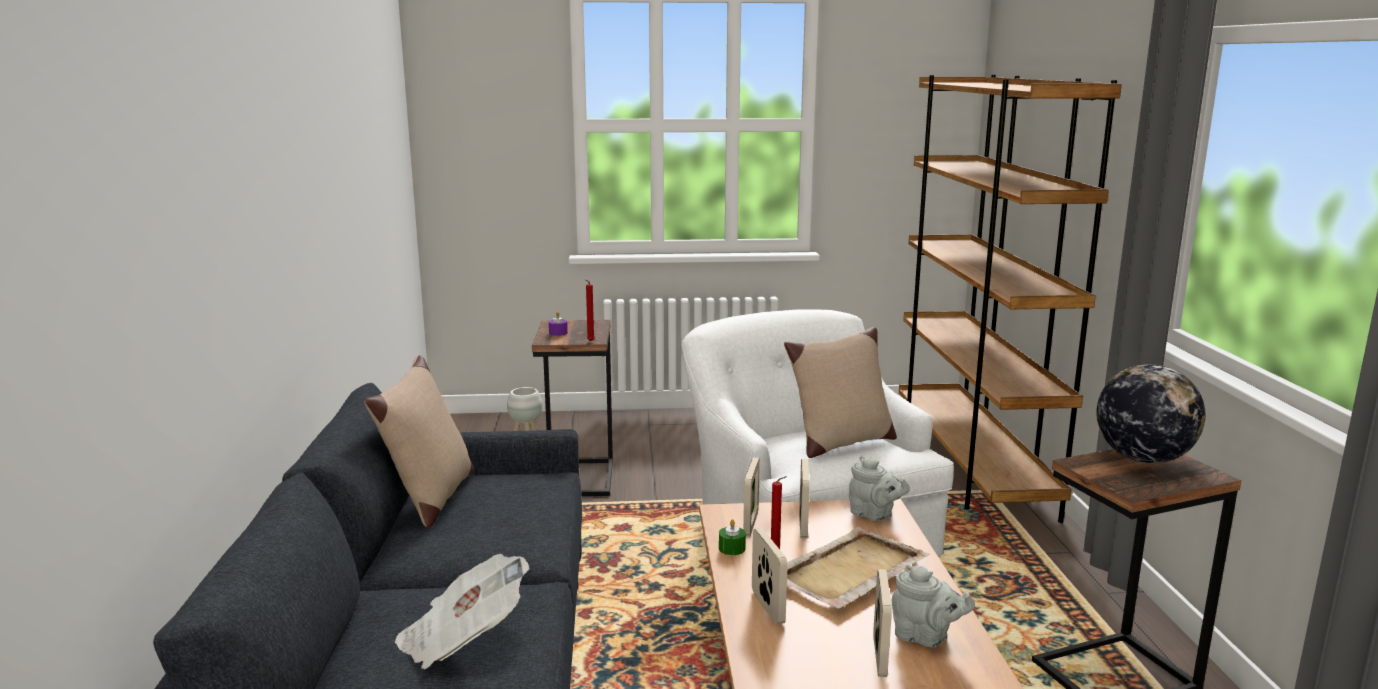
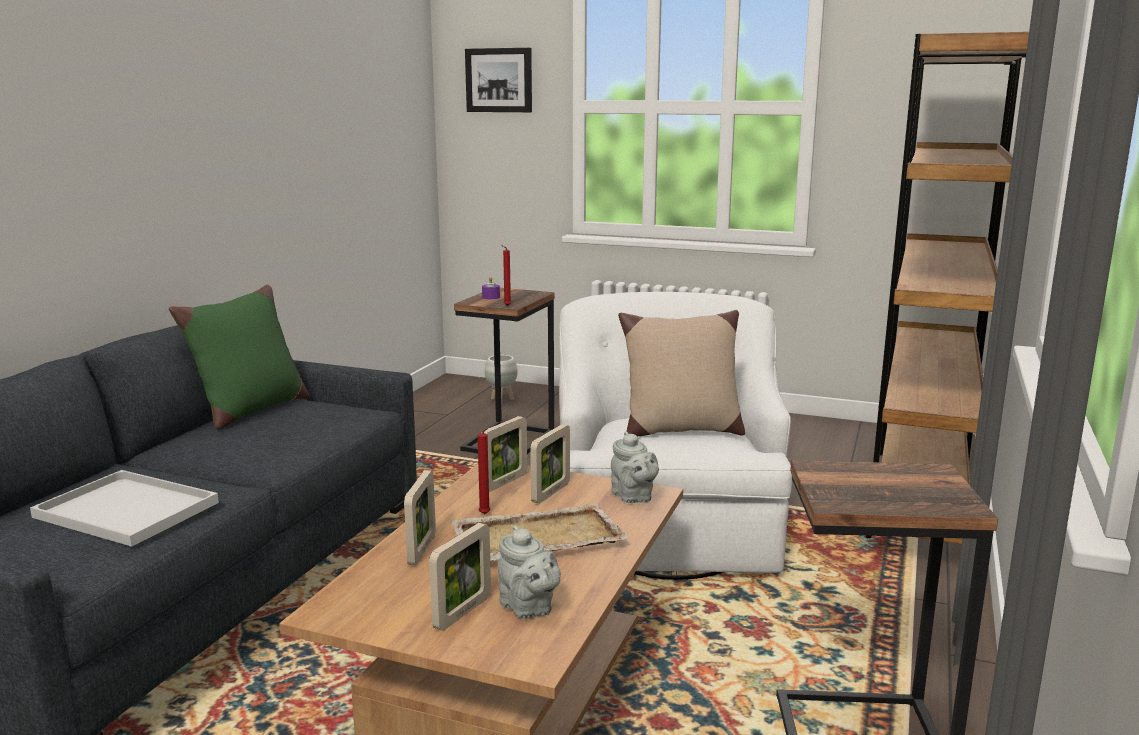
camera: 25 degrees right, 0 degrees up
beige pillow [364,355,474,527] -> green pillow [169,285,310,430]
newspaper [395,554,529,669] -> white tray [30,470,219,547]
green candle [719,519,746,555] -> none
globe [1097,364,1206,463] -> none
none -> picture [465,48,532,112]

